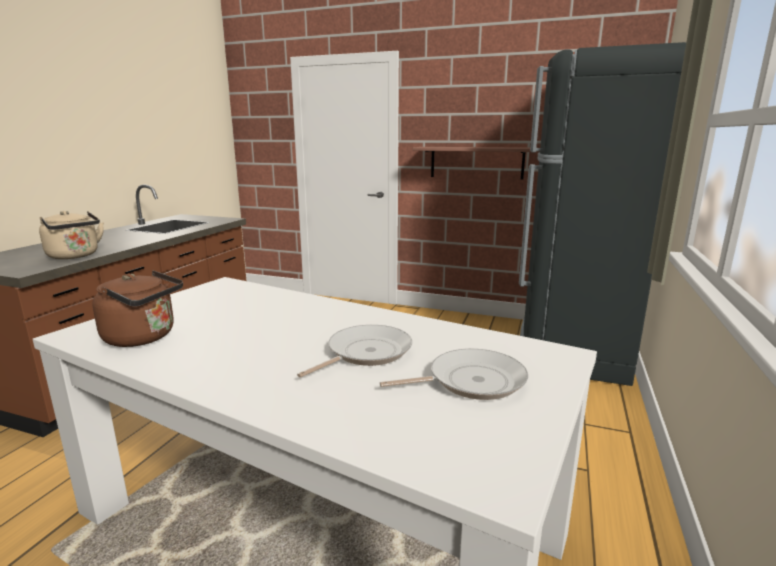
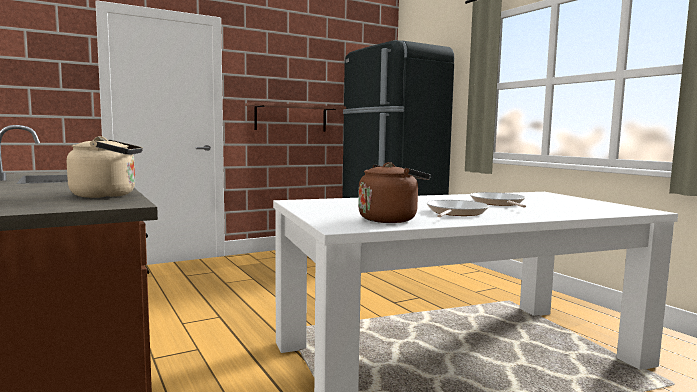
camera: 50 degrees left, 10 degrees down
frying pan [380,349,528,400] -> frying pan moved to [427,200,489,217]

